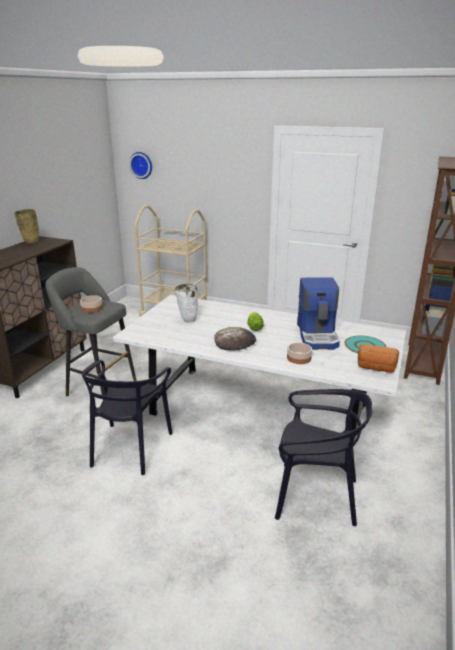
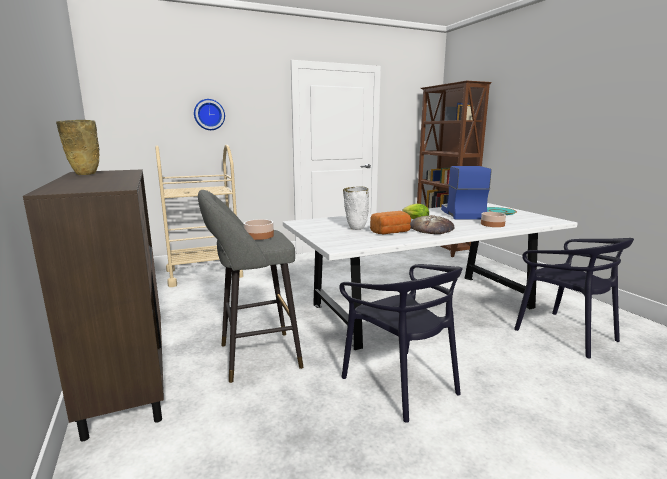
camera: 45 degrees left, 10 degrees down
wall clock [129,152,152,179] -> wall clock moved to [194,99,225,130]
black chair [275,389,372,526] -> black chair turned 90 degrees clockwise [514,238,634,358]
coffee machine [297,278,340,350] -> coffee machine turned 135 degrees counterclockwise [441,166,492,220]
bread [358,344,399,373] -> bread moved to [370,211,411,235]

